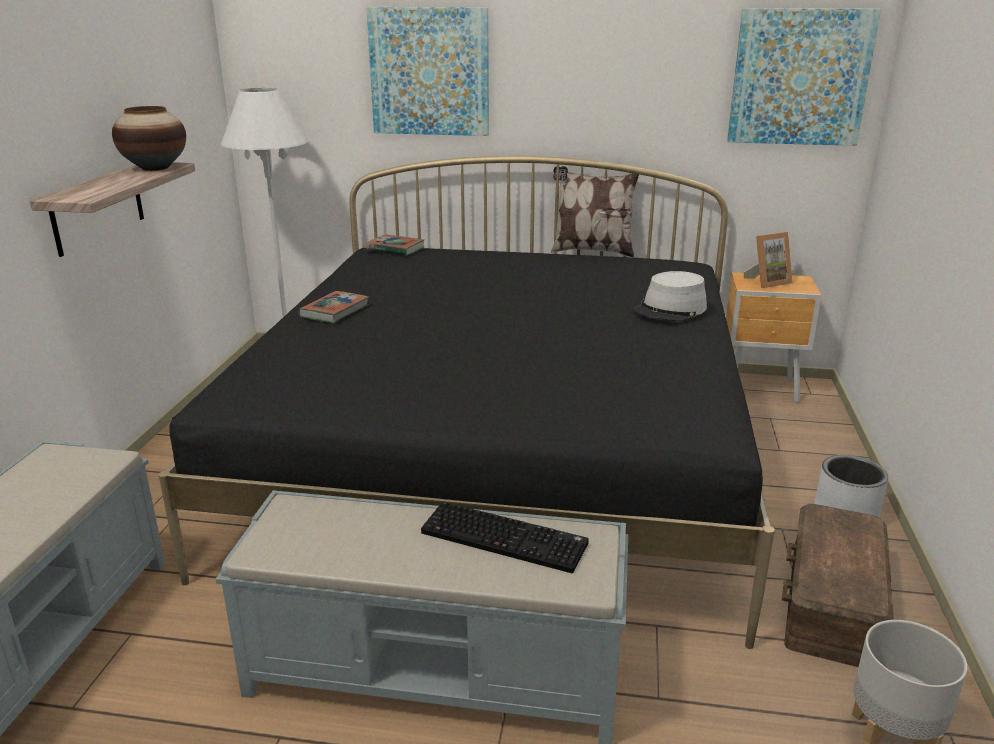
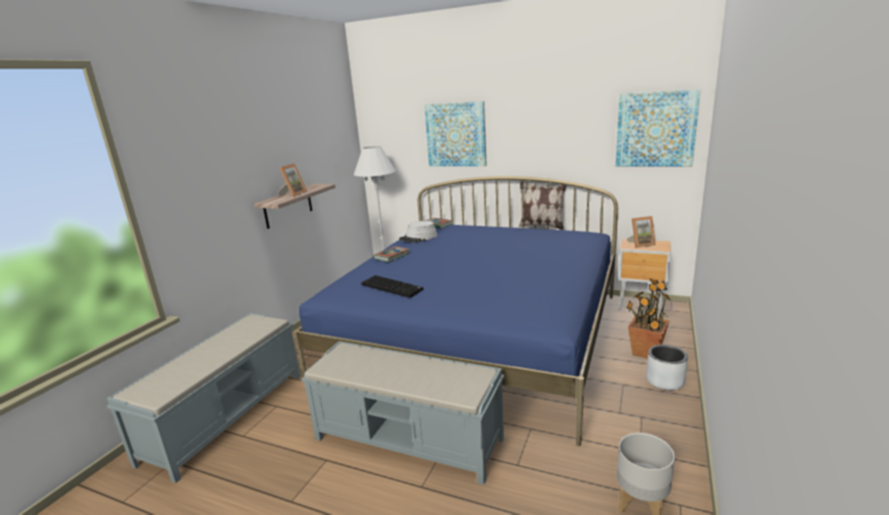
camera: 15 degrees right, 5 degrees down
vase [112,106,186,171] -> none
black bed [158,156,775,649] -> blue bed [294,176,618,446]
keyboard [421,502,589,573] -> keyboard moved to [361,275,423,298]
grey hat [633,271,707,322] -> grey hat moved to [399,221,437,243]
brown storage box [782,504,894,667] -> none
none -> picture frame [278,163,307,197]
none -> potted plant [627,278,670,359]

